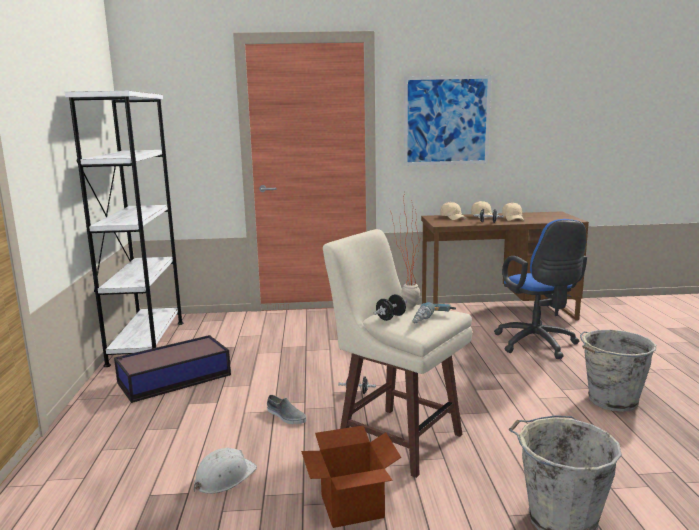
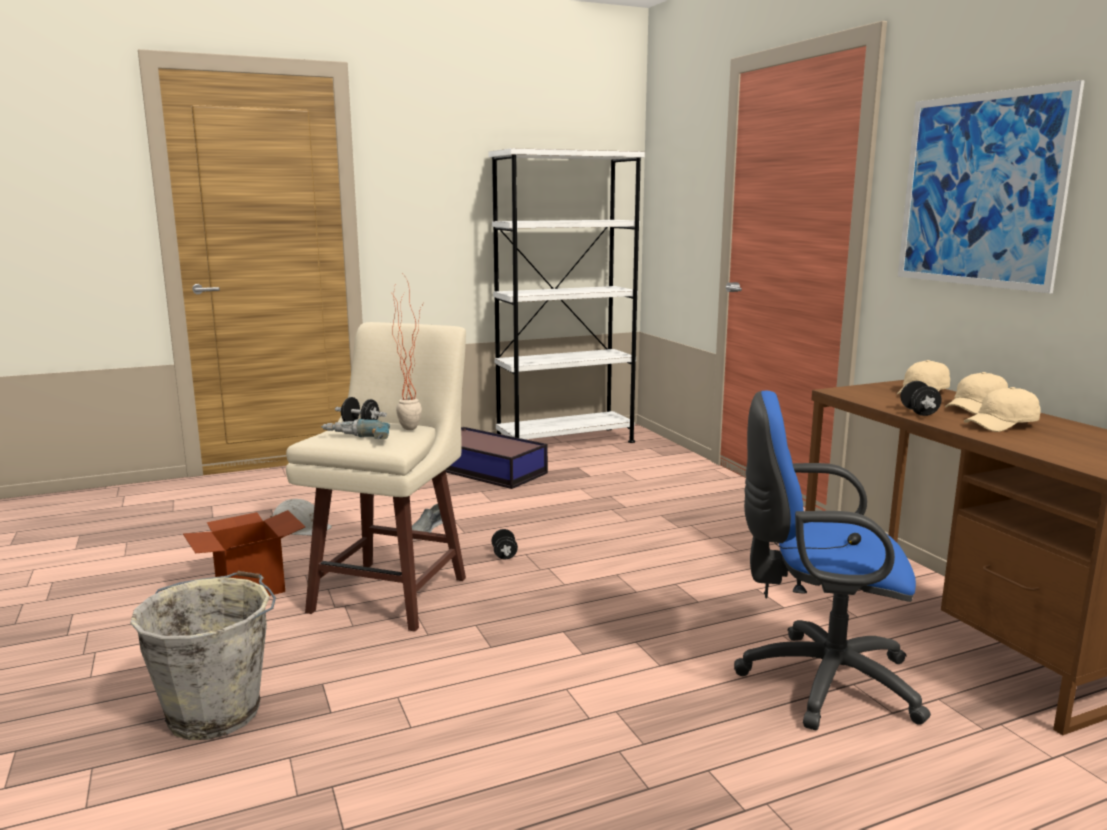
camera: 70 degrees right, 0 degrees up
blue office chair [494,219,587,359] -> blue office chair turned 45 degrees clockwise [734,390,931,730]
grey bucket [580,330,656,412] -> none

